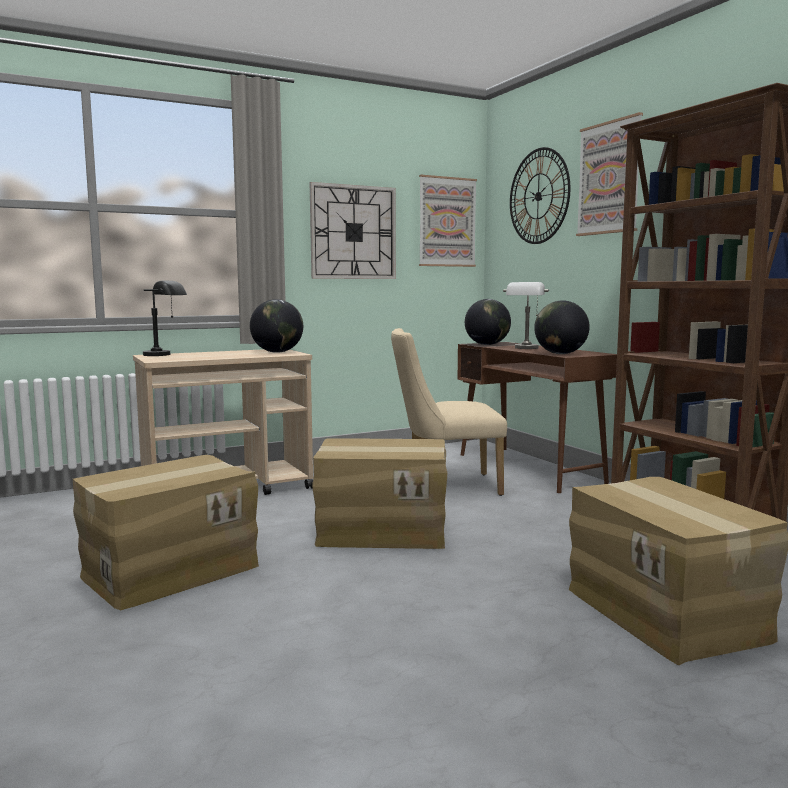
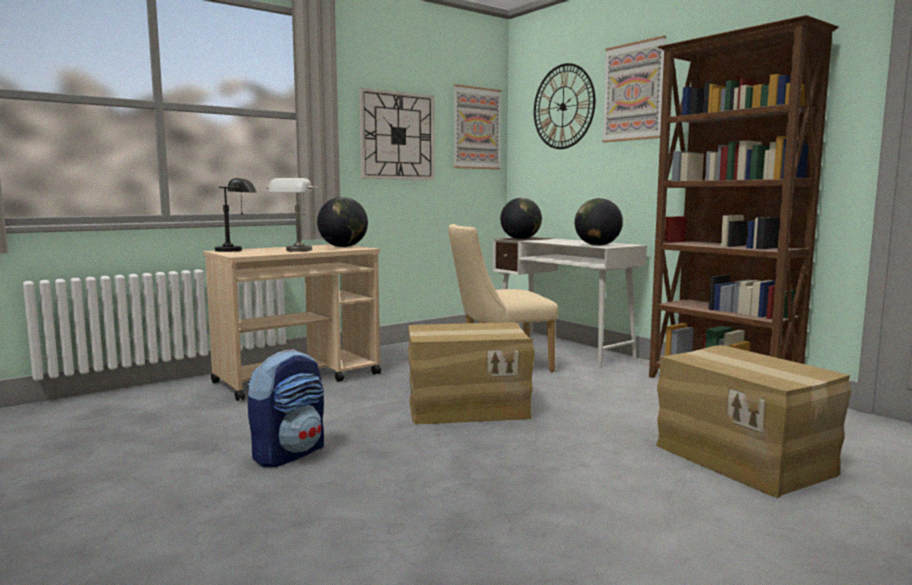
camera: 10 degrees left, 0 degrees up
cardboard box [73,455,259,610] -> backpack [248,349,324,467]
brown desk [458,342,617,493] -> white desk [493,237,647,368]
grey table lamp [503,282,549,349] -> grey table lamp moved to [267,178,318,251]

